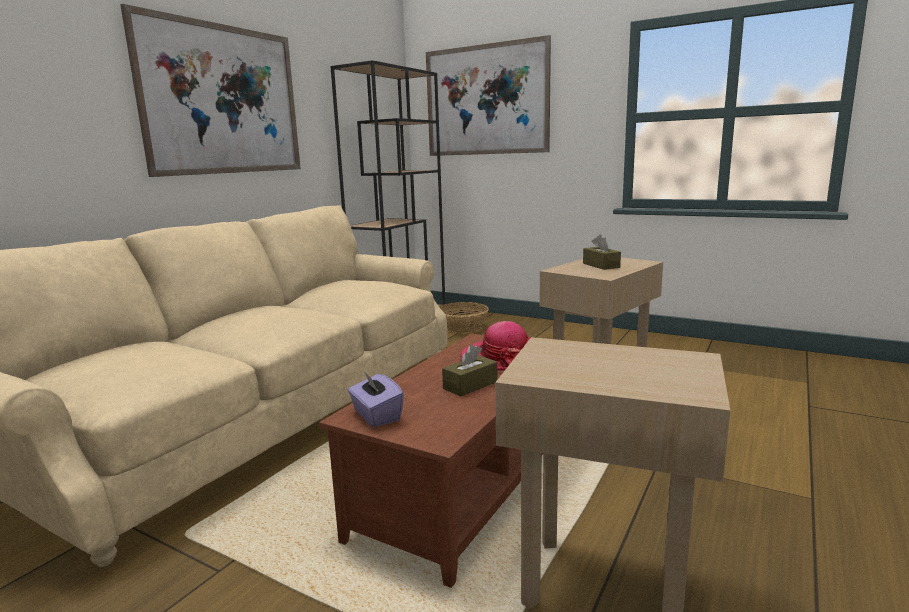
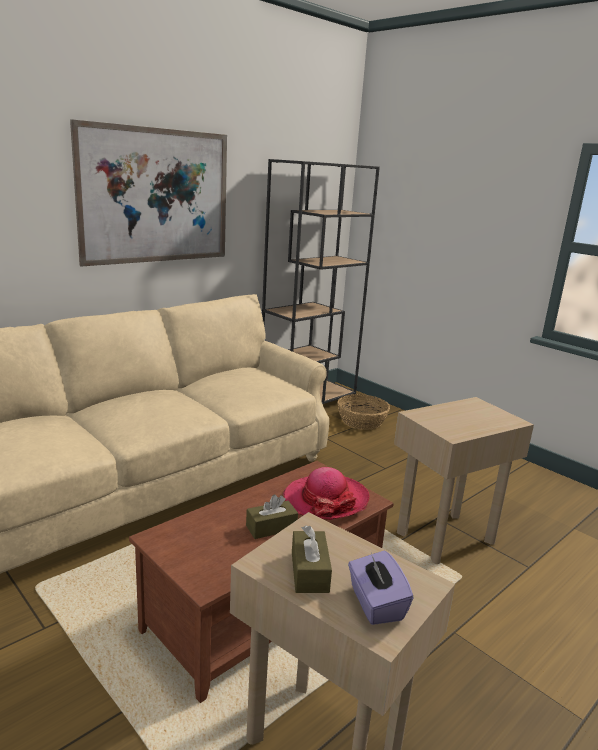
camera: 15 degrees right, 5 degrees up
purple tissue box [348,371,404,427] -> purple tissue box moved to [348,550,414,625]
picture [426,35,551,156] -> none
brown tissue box [583,235,621,270] -> brown tissue box moved to [292,525,332,593]

